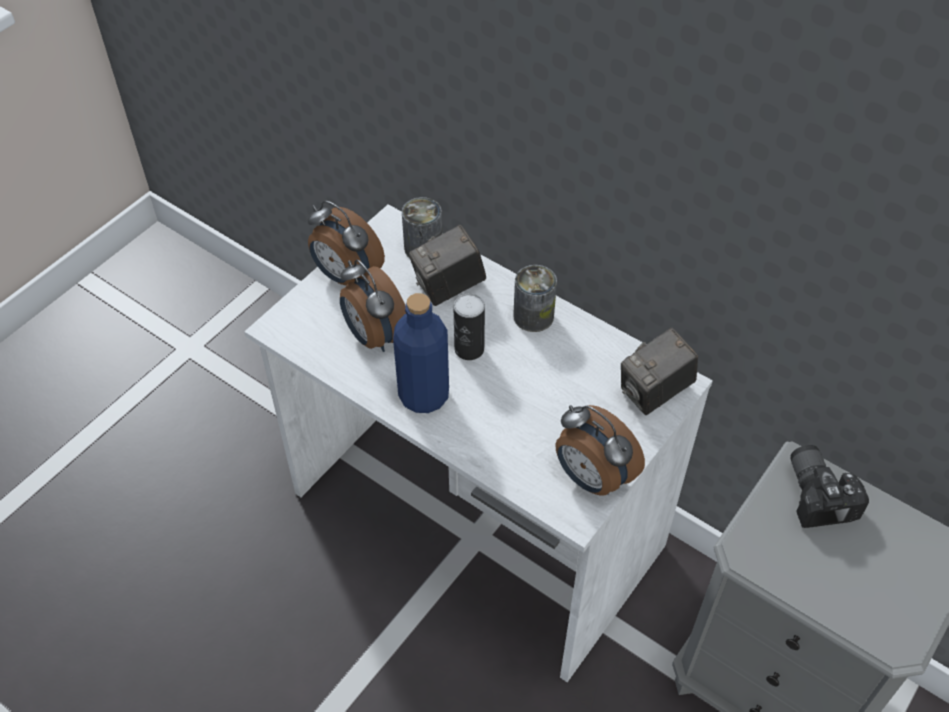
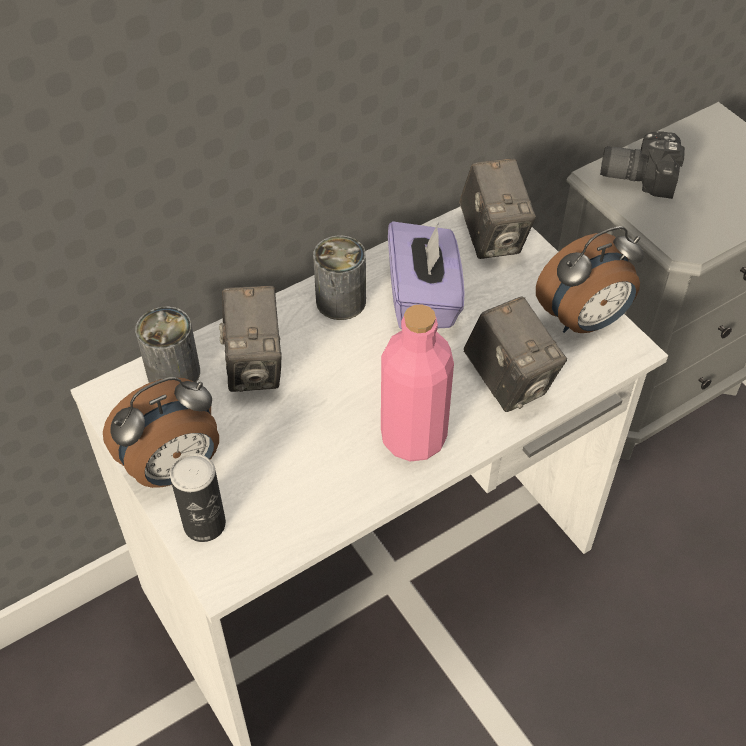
camera: 70 degrees left, 0 degrees up
alarm clock [340,260,406,352] -> none
blue bottle [393,293,449,413] -> pink bottle [381,304,454,461]
can [453,293,485,360] -> can moved to [170,454,226,542]
none -> purple tissue box [388,221,465,329]
none -> camera [464,296,567,412]

